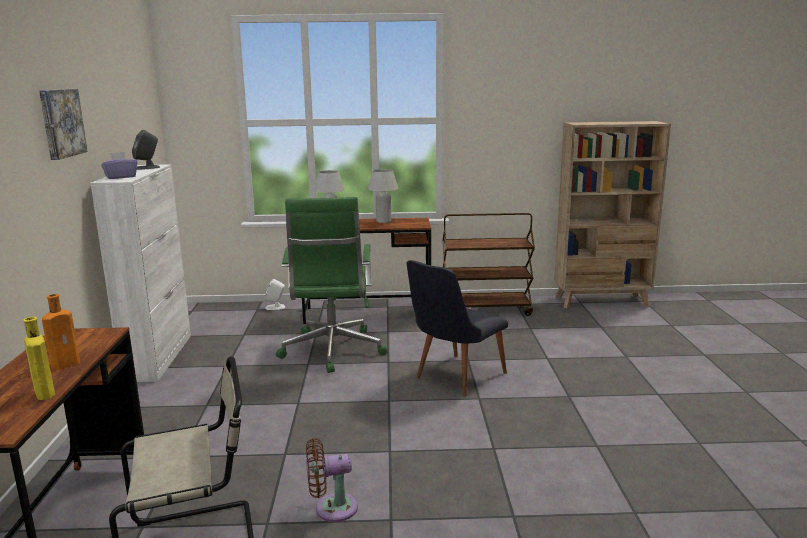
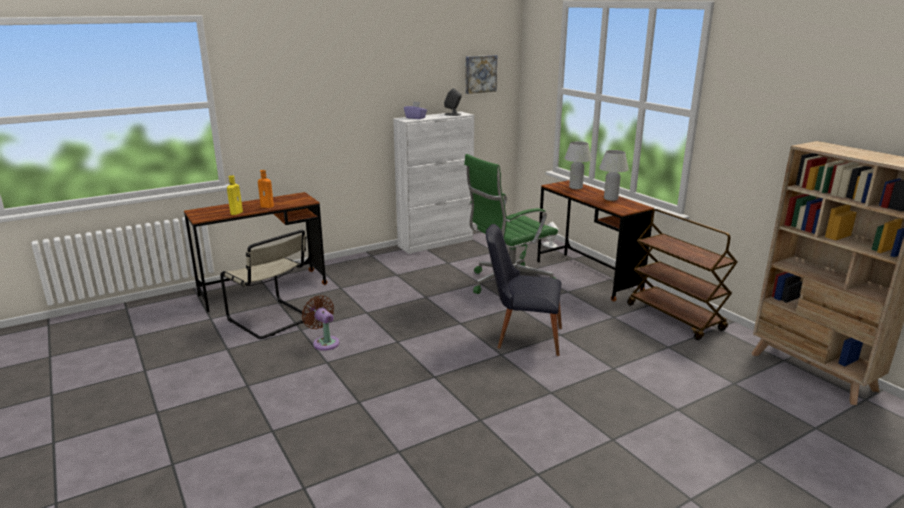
camera: 60 degrees right, 5 degrees up
picture [39,89,88,160] -> picture moved to [465,55,497,94]

